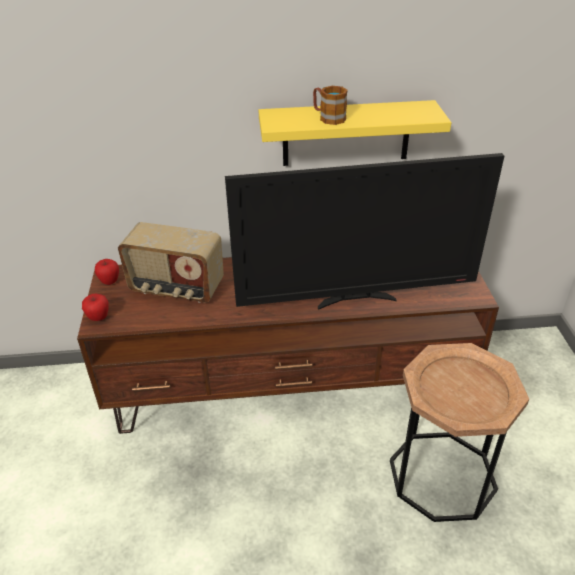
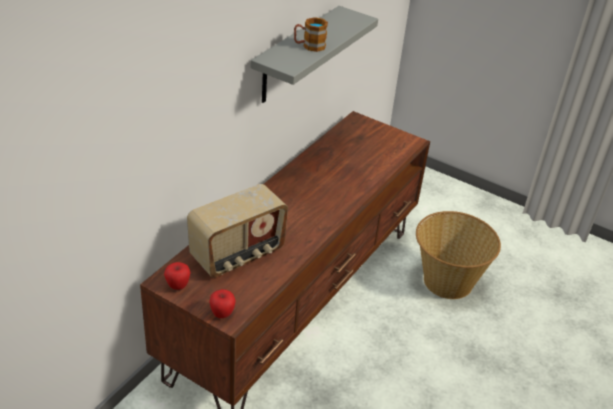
camera: 55 degrees left, 0 degrees up
television [225,153,504,310] -> none
yellow shelf [258,100,451,166] -> grey shelf [250,6,378,103]
brown side table [390,343,529,522] -> basket [416,211,501,299]

